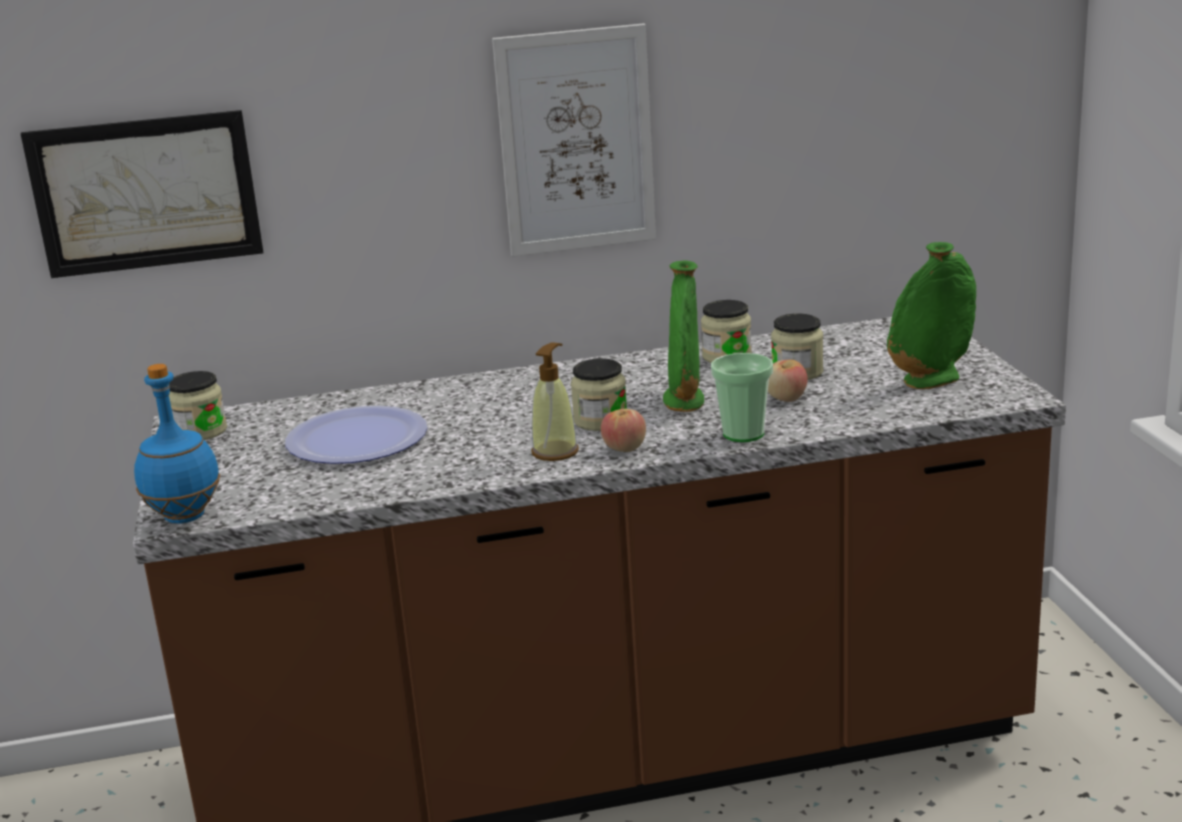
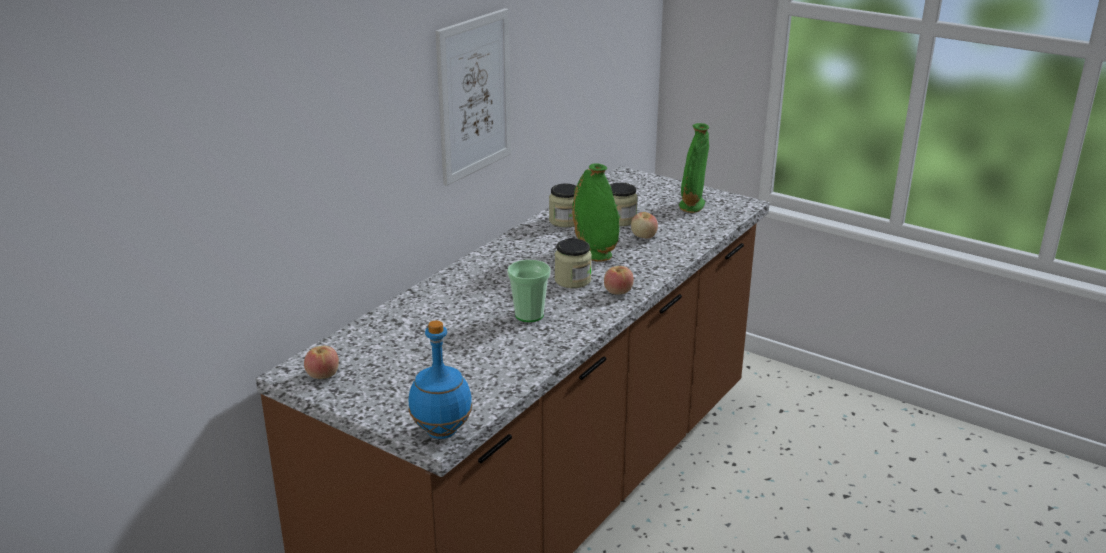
camera: 45 degrees left, 5 degrees up
picture [20,110,263,278] -> none
jar [169,371,227,440] -> apple [304,346,339,379]
plate [285,405,428,464] -> none
soap dispenser [531,343,579,461] -> none
cup [711,353,773,442] -> cup moved to [507,260,551,322]

